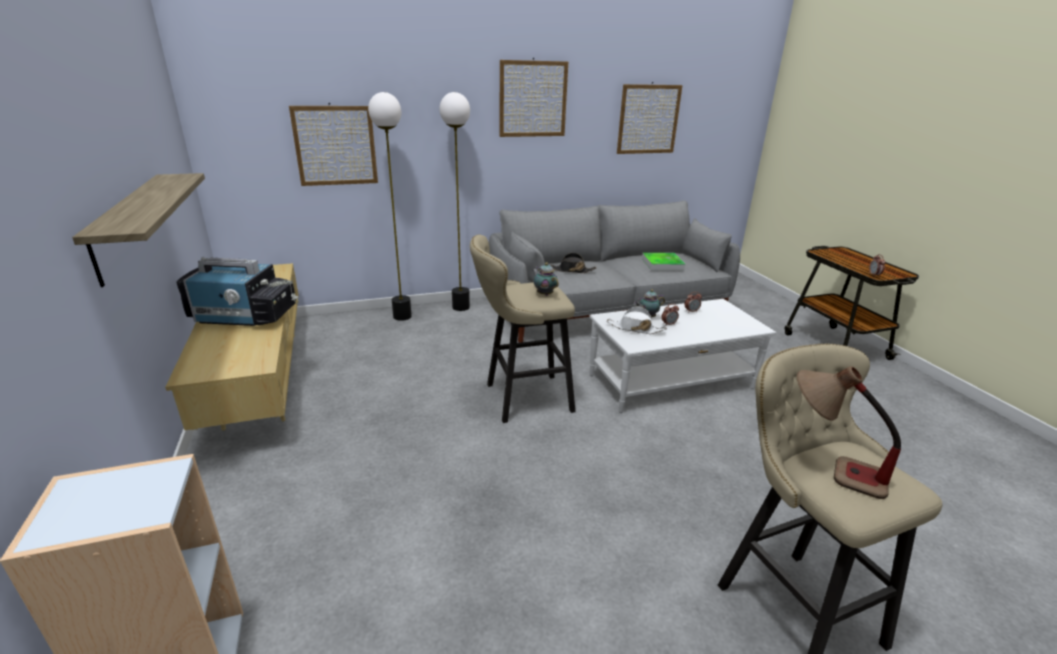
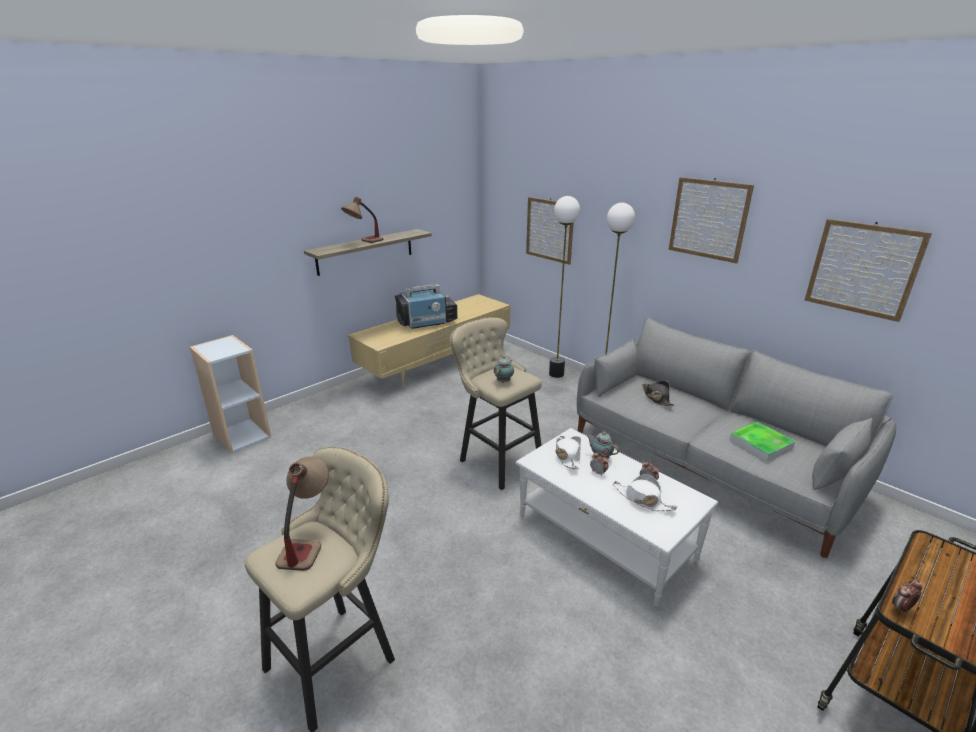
camera: 65 degrees right, 0 degrees up
television [176,257,299,326] -> television turned 90 degrees counterclockwise [395,284,457,329]
none -> table lamp [341,197,383,243]
none -> white hat [613,474,677,511]

